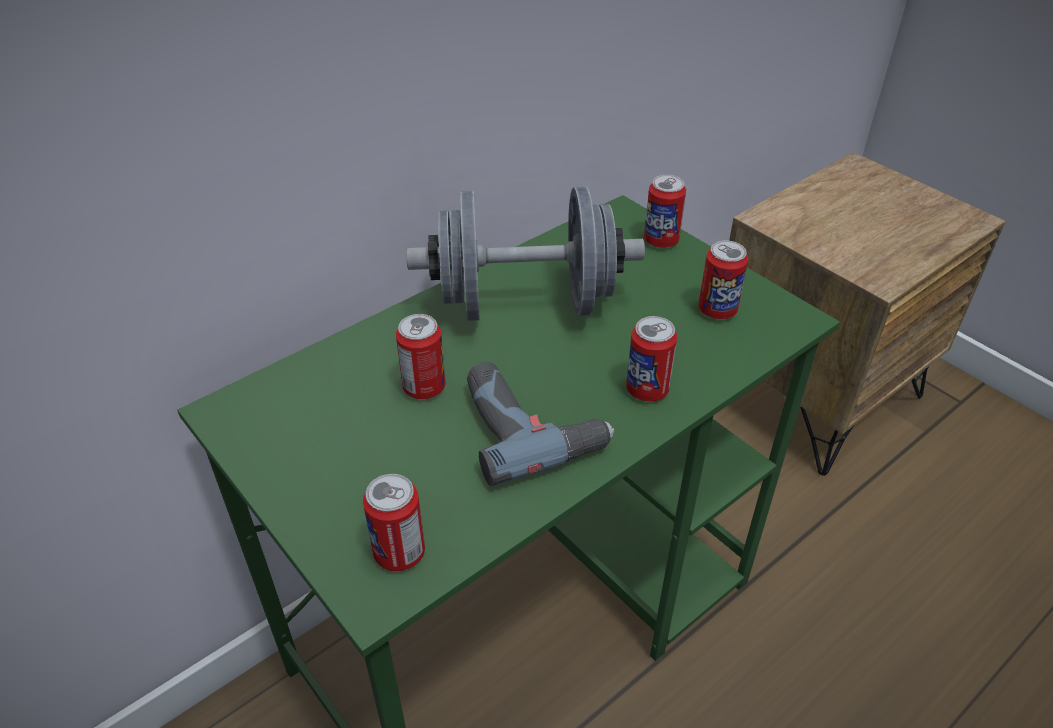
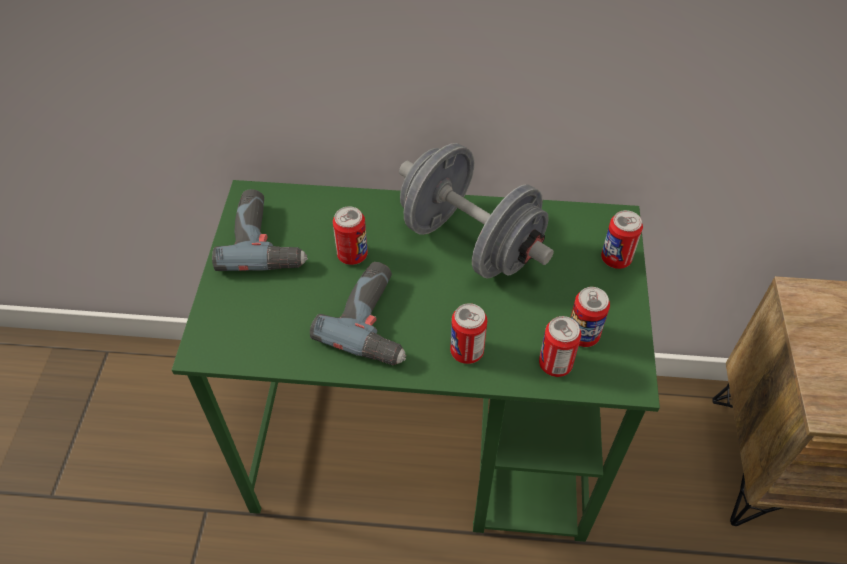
camera: 45 degrees right, 10 degrees up
can [363,474,425,571] -> can moved to [539,316,581,377]
none -> power drill [212,189,308,271]

